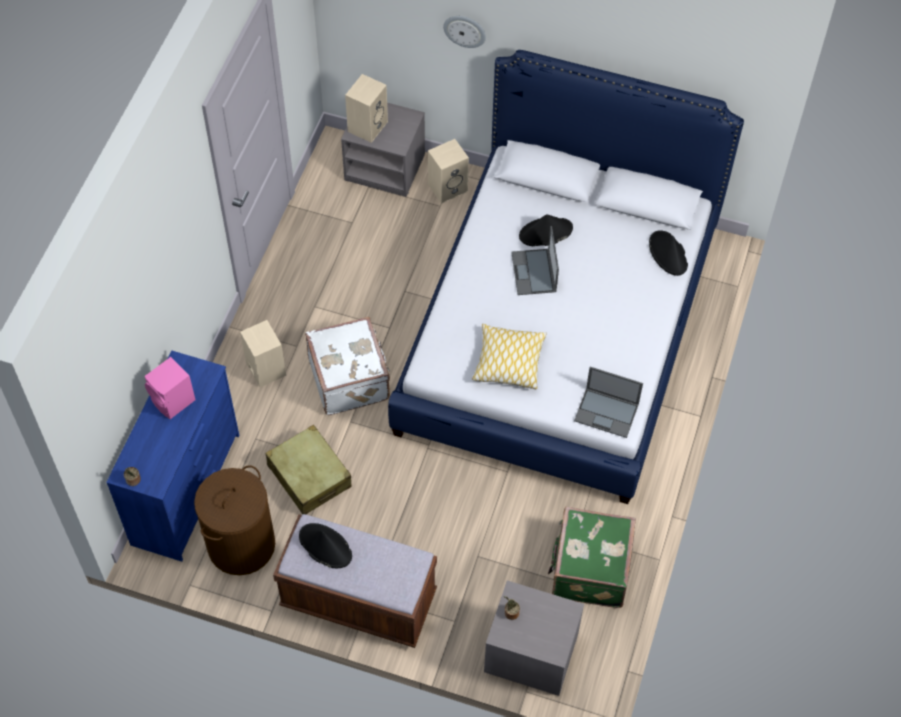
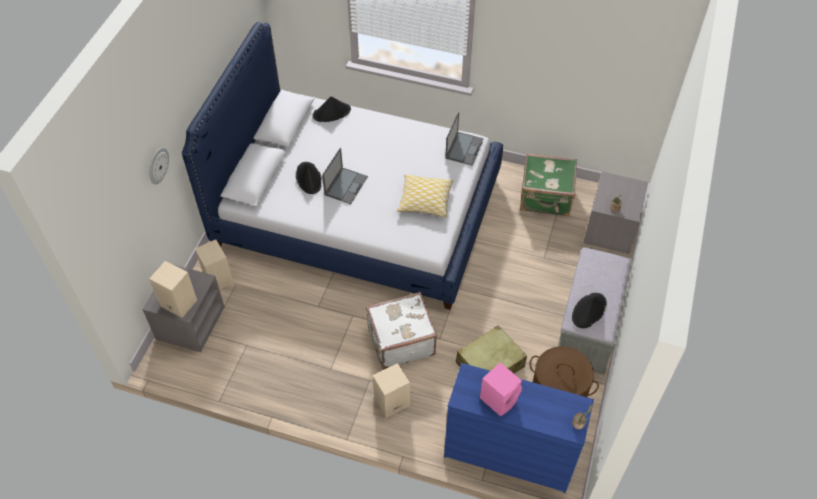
camera: 90 degrees left, 5 degrees down
brown bench [273,514,437,648] -> grey bench [558,247,633,375]
laptop [511,226,559,295] -> laptop turned 60 degrees counterclockwise [322,148,368,204]

